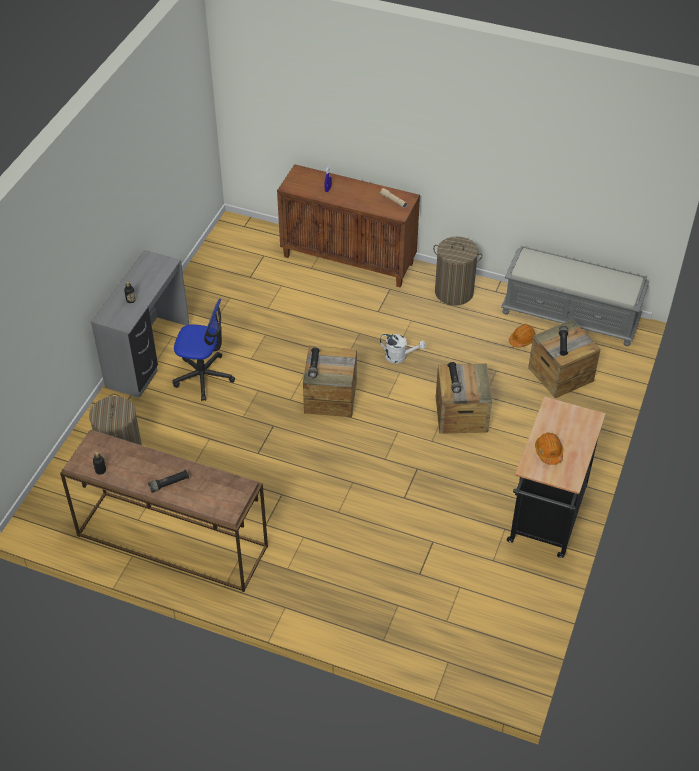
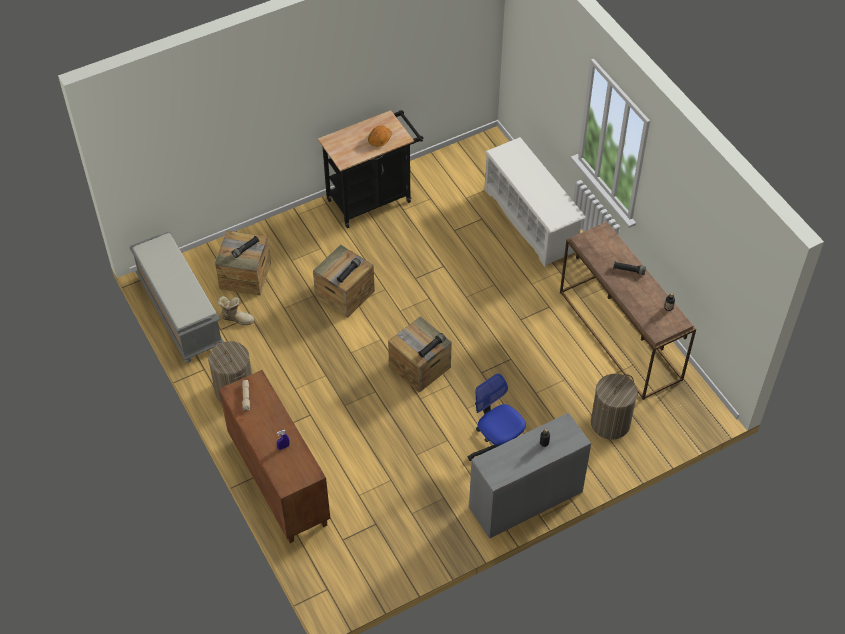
camera: 140 degrees left, 5 degrees up
white watering can [380,334,426,364] -> none
orange hard hat [509,324,536,348] -> boot [217,296,254,325]
none -> white shoe rack [485,137,586,267]

